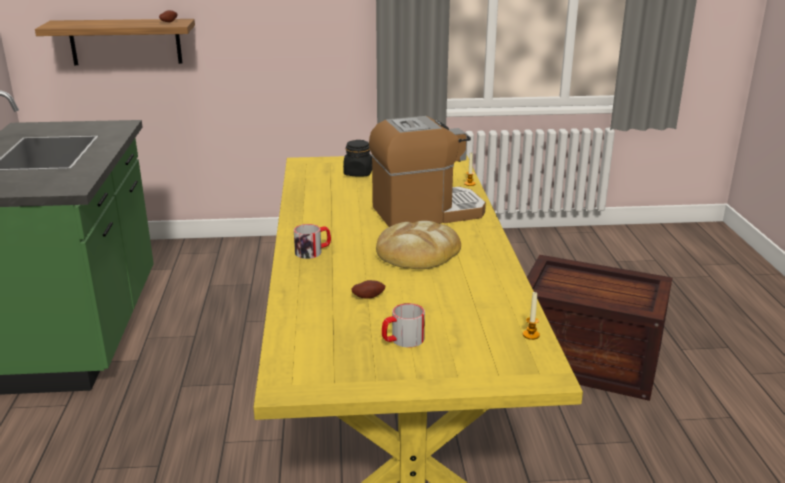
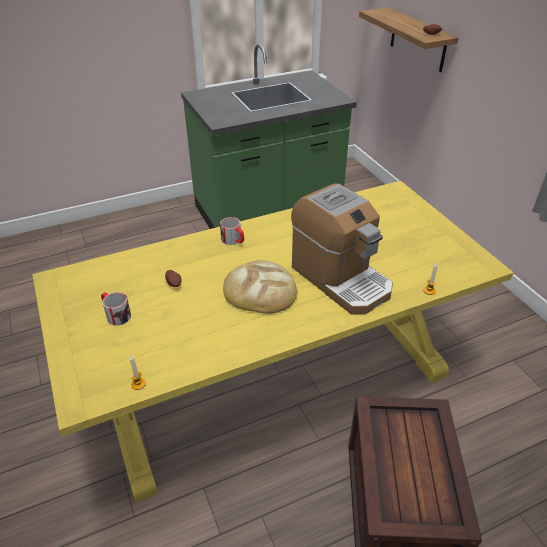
camera: 70 degrees right, 15 degrees up
black jar [343,140,372,177] -> none

